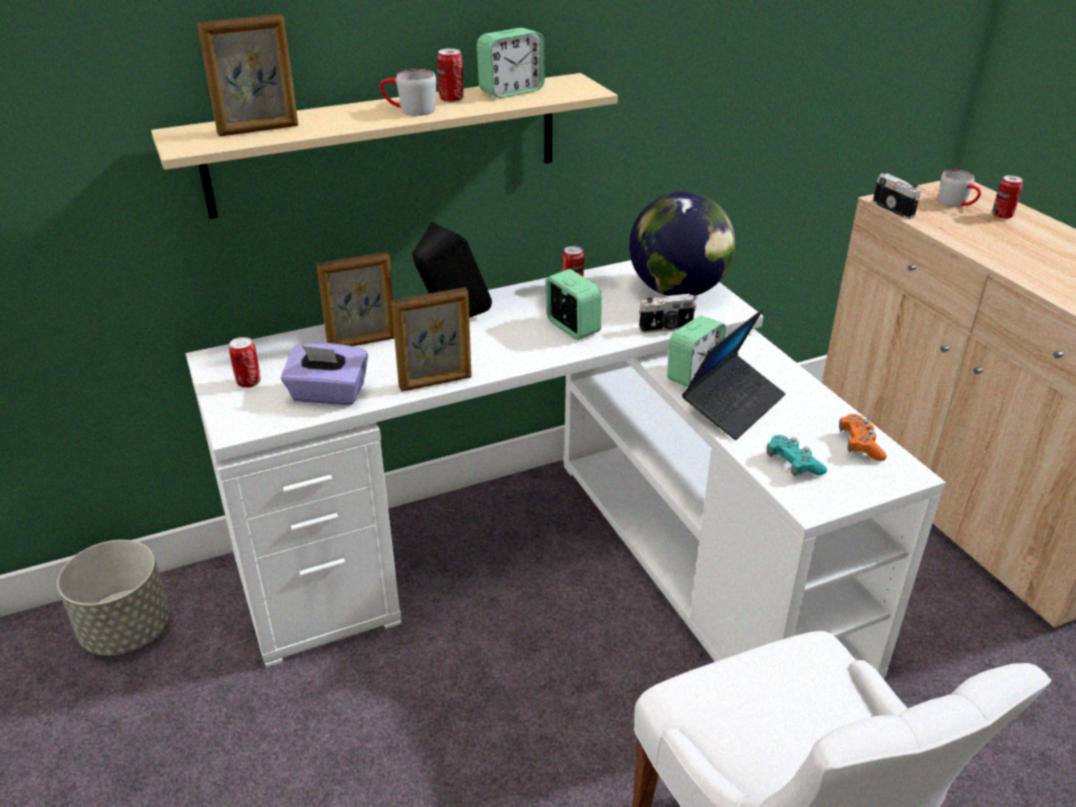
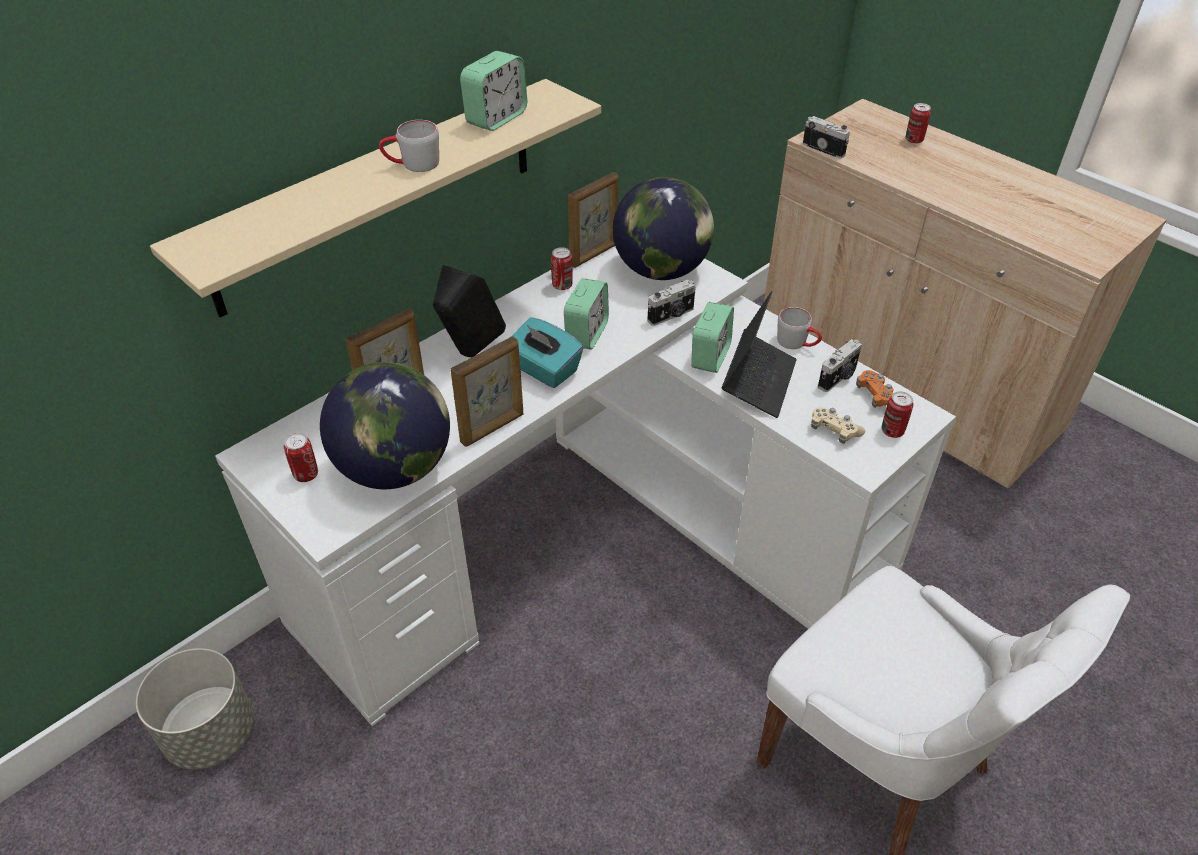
camera: 20 degrees left, 10 degrees up
picture frame [197,14,298,137] -> picture frame moved to [568,172,618,268]
purple tissue box [281,343,368,405] -> globe [320,362,450,489]
can [437,48,464,102] -> can moved to [882,391,914,438]
alarm clock [545,269,602,340] -> alarm clock turned 75 degrees clockwise [564,278,609,350]
turquoise game controller [767,435,827,476] -> beige game controller [811,407,865,444]
grey mug [938,170,981,207] -> grey mug moved to [777,307,822,349]
none -> turquoise tissue box [511,318,584,388]
none -> camera [818,339,862,392]

